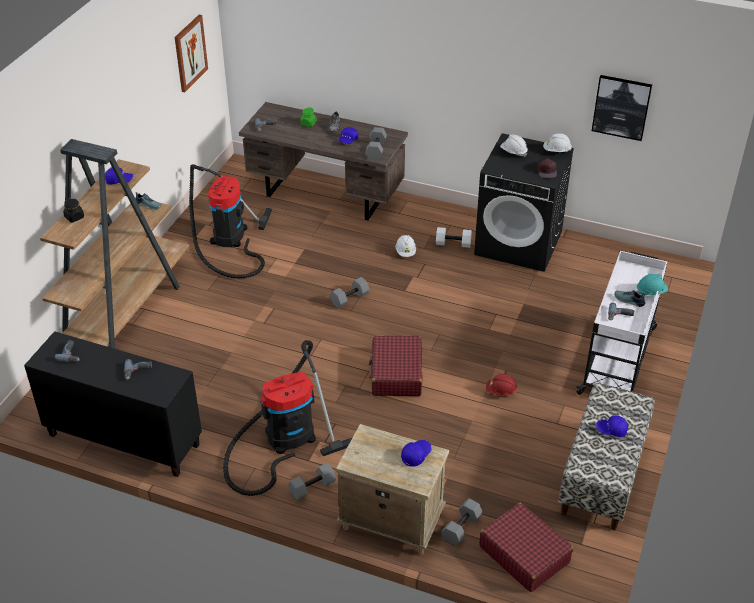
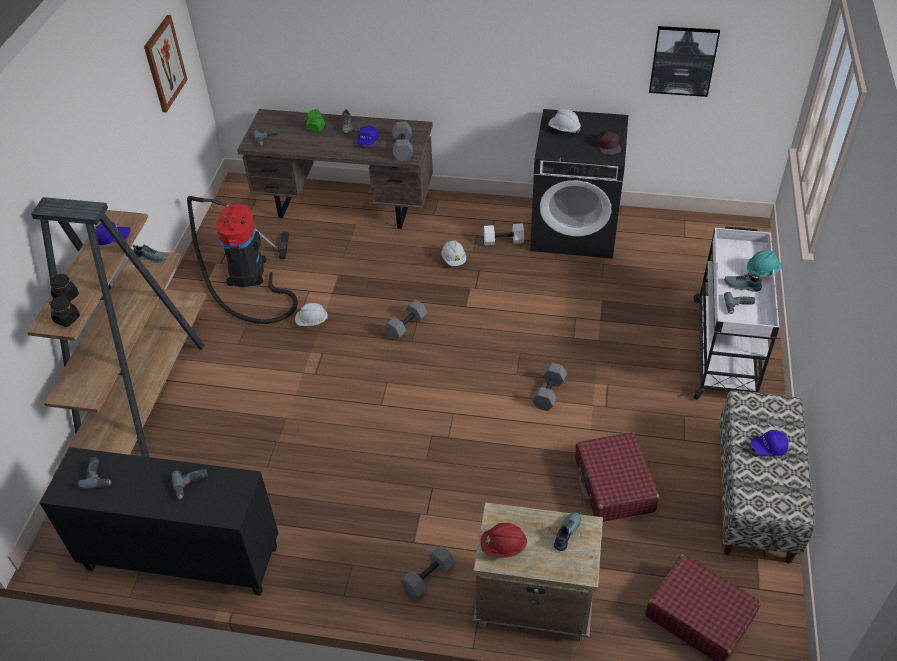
camera: 10 degrees left, 5 degrees up
vacuum cleaner [223,340,353,496] -> none
red suitcase [369,336,422,396] -> red suitcase moved to [575,432,659,522]
blue cap [401,440,431,467] -> shoe [554,512,581,551]
grey dumbbell [441,499,483,546] -> grey dumbbell moved to [532,363,567,411]
red hard hat [486,374,517,396] -> red hard hat moved to [481,523,527,557]
white hard hat [543,133,572,152] -> white hard hat moved to [295,303,328,326]
none -> black jar [49,296,80,327]

